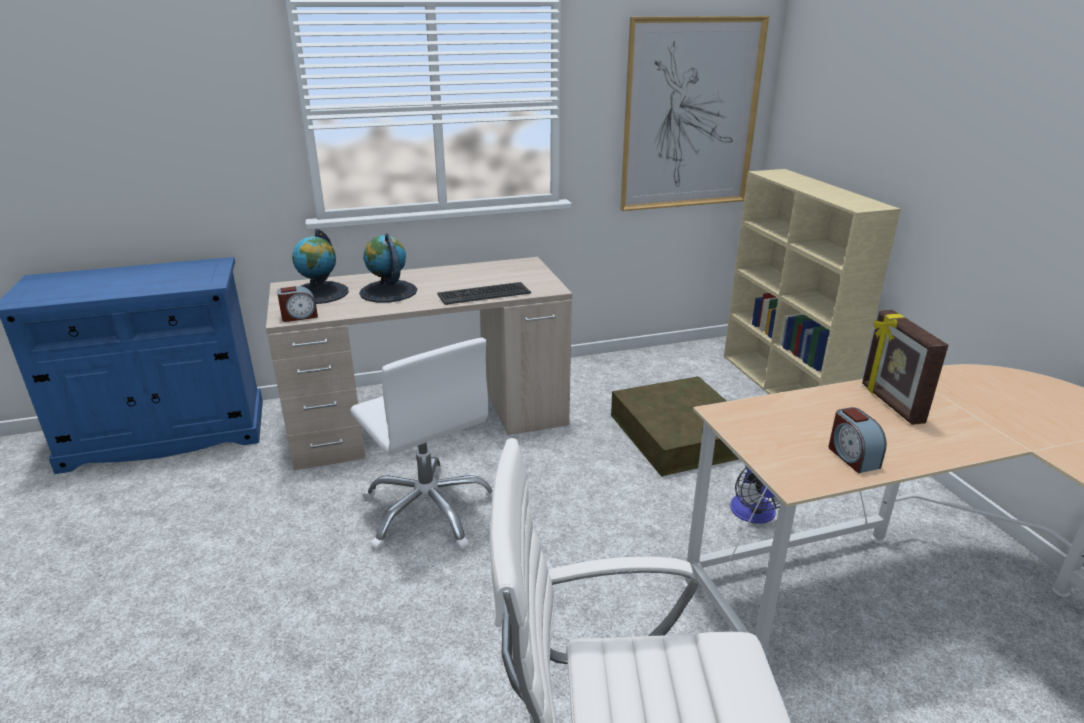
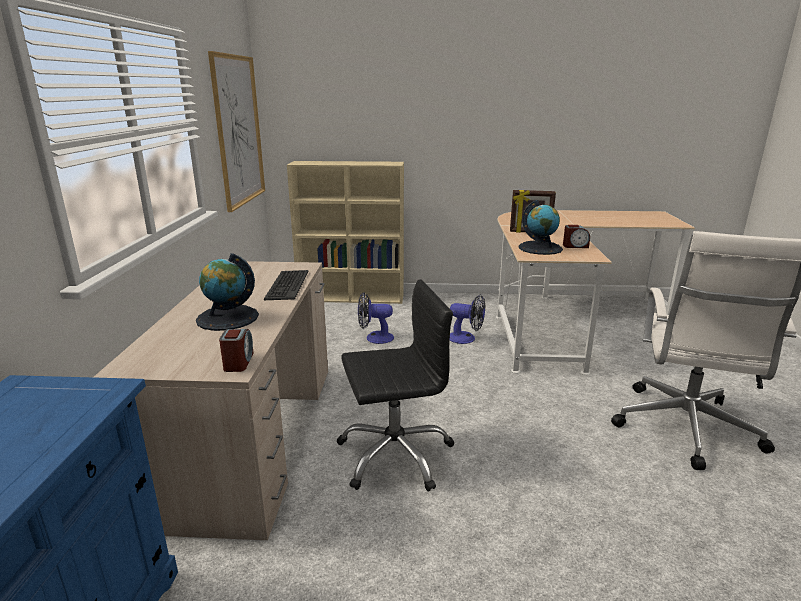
camera: 70 degrees left, 5 degrees down
globe [292,229,349,304] -> globe moved to [518,200,563,255]
white office chair [350,338,493,551] -> black office chair [337,279,454,491]
brown storage box [611,376,739,476] -> fan [358,292,394,344]

